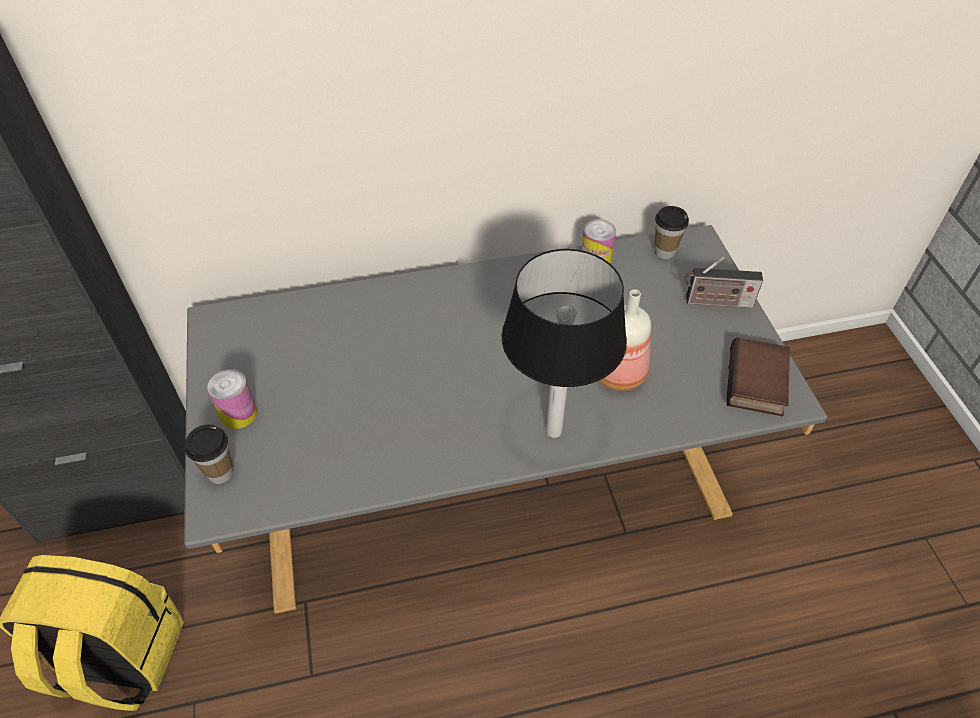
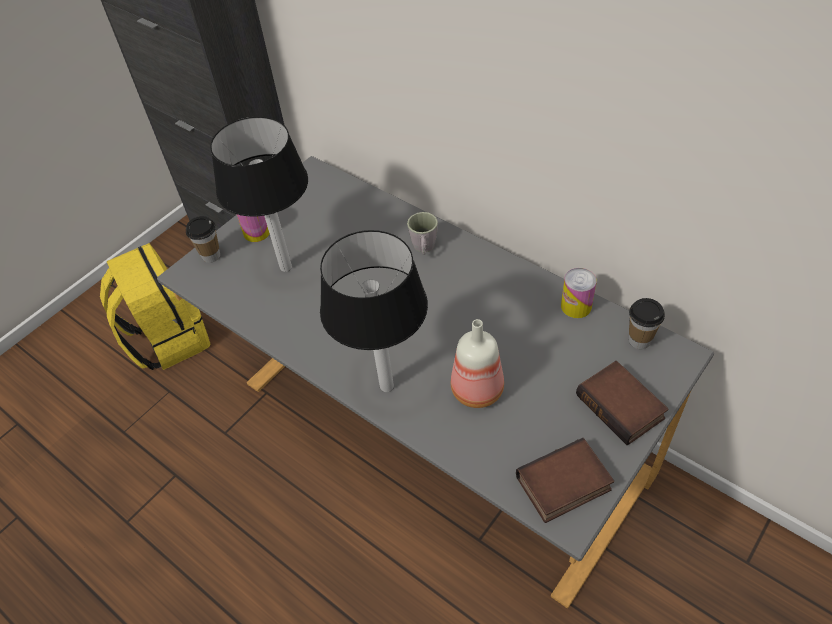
camera: 55 degrees right, 0 degrees up
radio [685,257,763,308] -> book [576,361,669,445]
none -> table lamp [210,117,308,272]
none -> grey mug [407,212,438,255]

